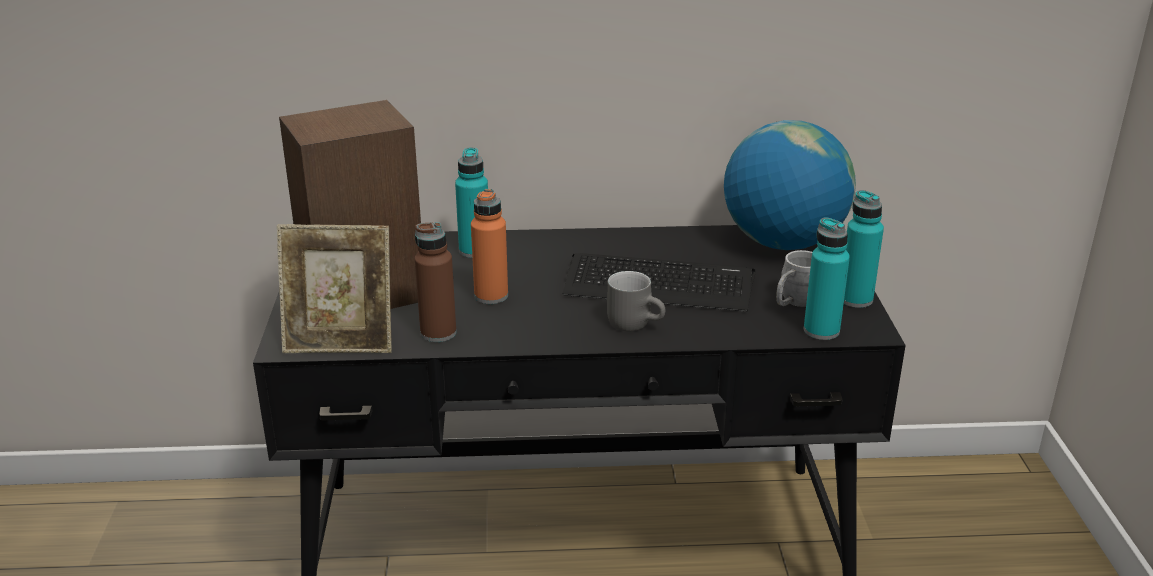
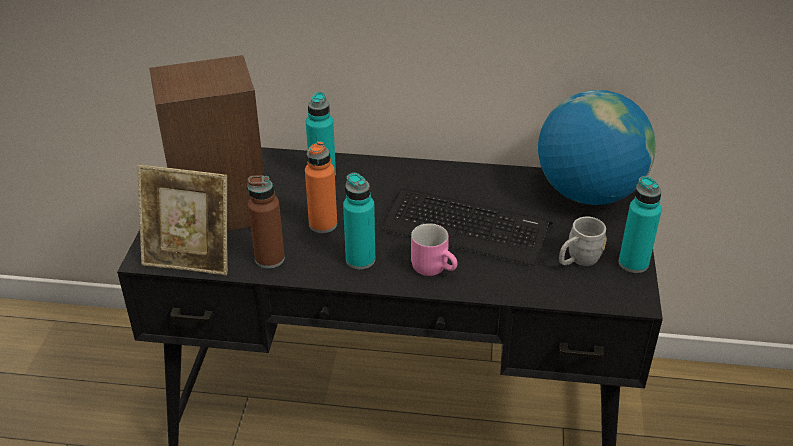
camera: 10 degrees right, 10 degrees up
grey mug [607,271,665,331] -> pink mug [411,223,457,276]
turquoise bottle [804,217,850,340] -> turquoise bottle moved to [343,173,375,269]

